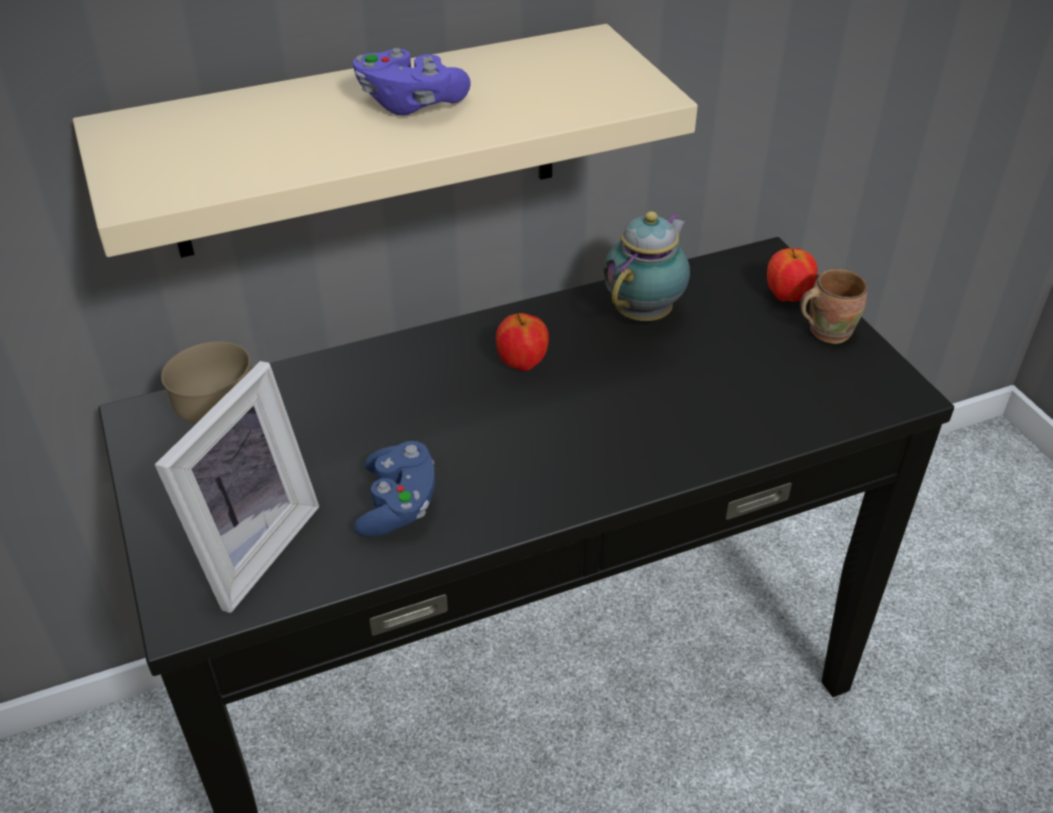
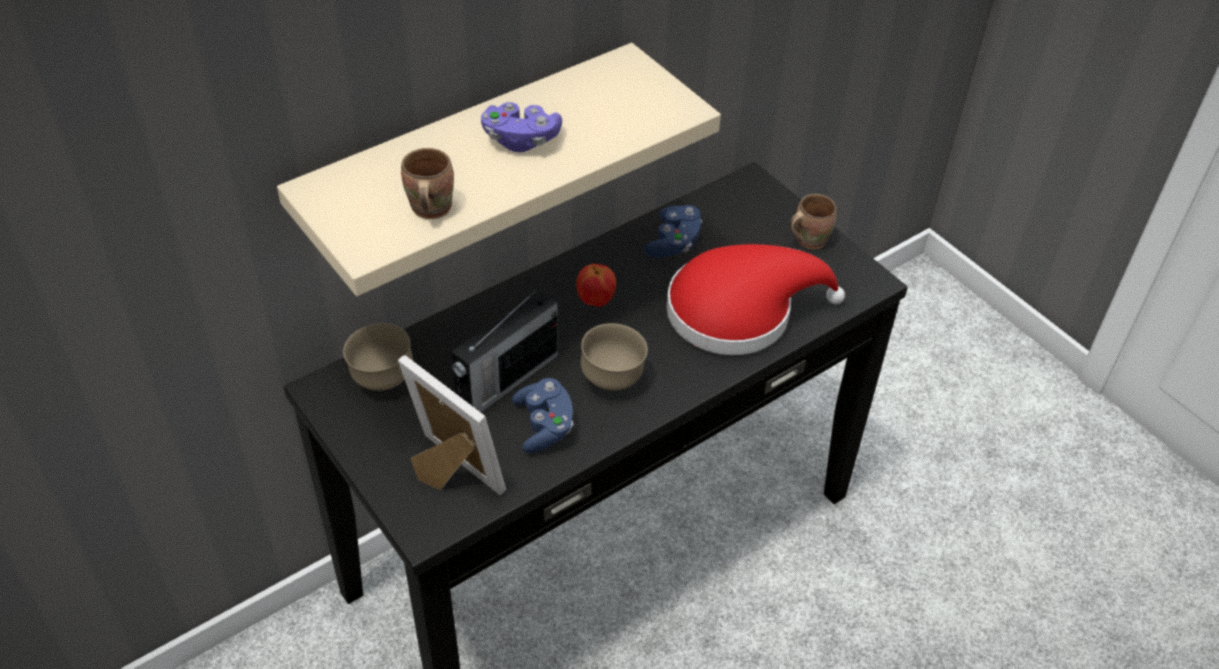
camera: 15 degrees left, 5 degrees up
picture frame [155,361,319,613] -> picture frame turned 60 degrees counterclockwise [398,355,506,496]
teapot [603,211,690,321] -> blue game controller [644,205,702,258]
apple [767,248,818,302] -> none
none -> brown mug [401,148,454,219]
none -> radio [452,288,558,412]
none -> brown bowl [581,323,648,390]
none -> red hat [667,244,845,355]

